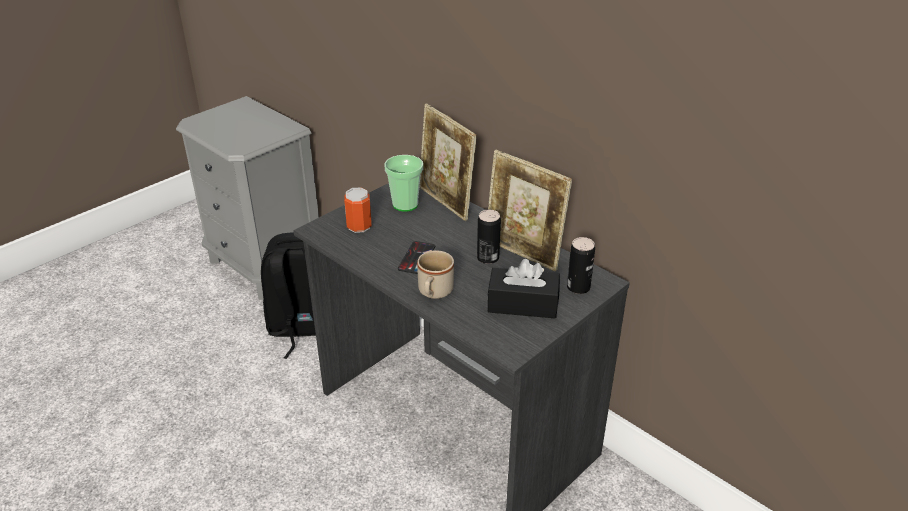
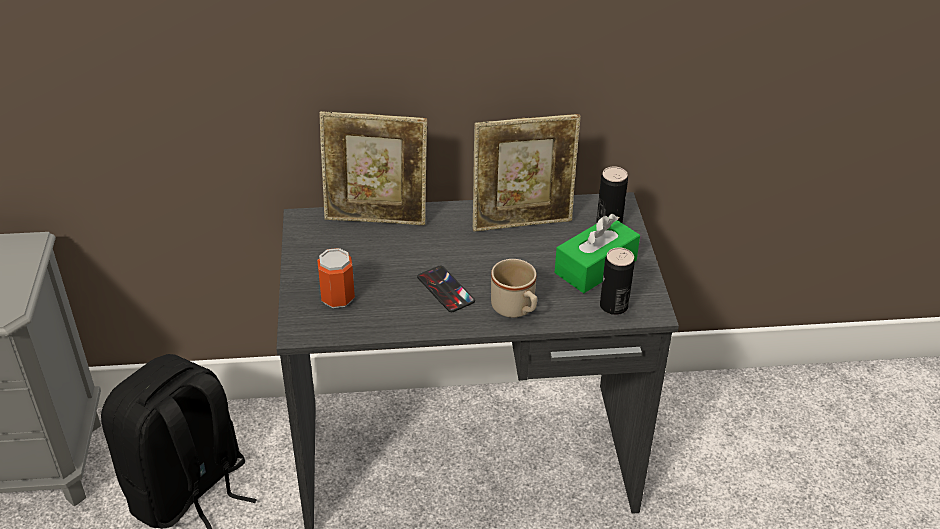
camera: 50 degrees left, 5 degrees up
cup [384,155,423,212] -> none
can [477,210,501,264] -> can moved to [600,247,635,315]
black tissue box [487,259,560,319] -> green tissue box [555,214,640,293]

